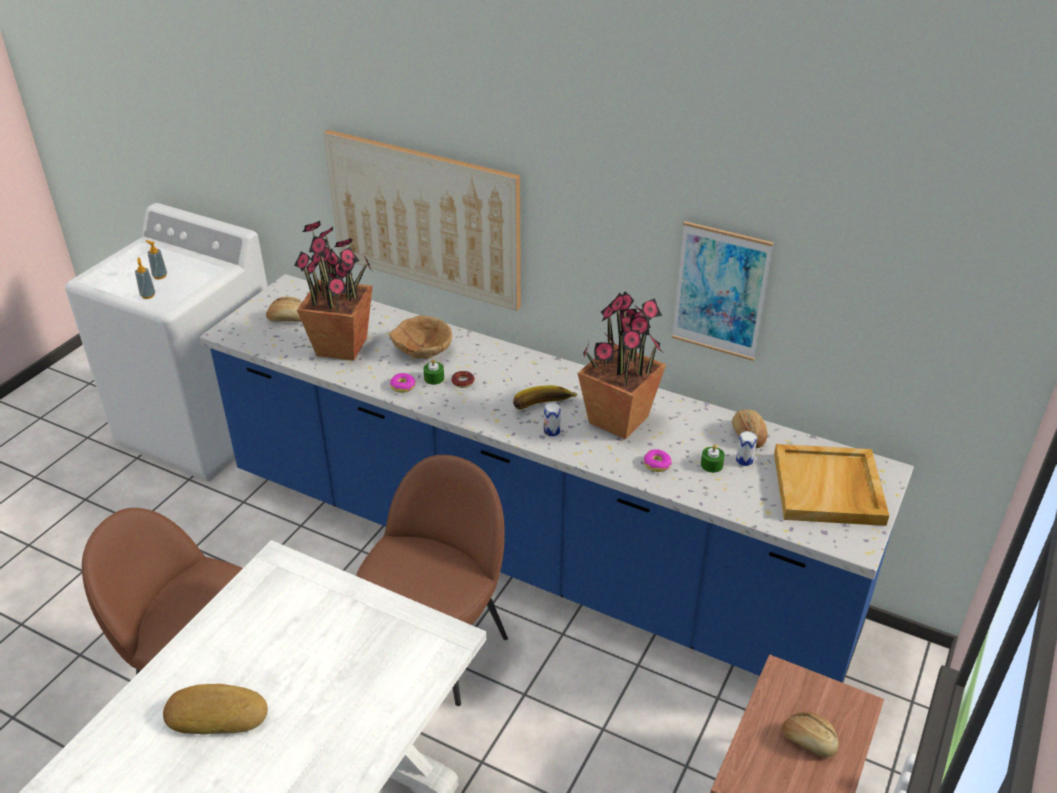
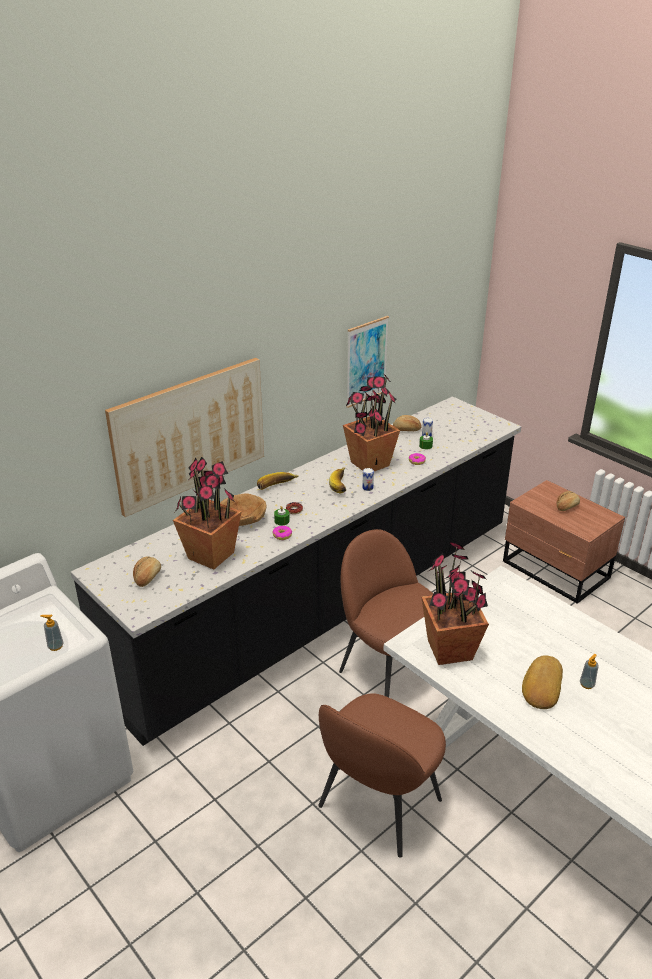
camera: 70 degrees left, 5 degrees down
soap dispenser [146,240,167,279] -> soap dispenser moved to [580,654,599,689]
blue counter [199,274,914,683] -> black counter [71,396,521,746]
beige tray [774,444,889,526] -> none
none -> banana [257,472,299,490]
none -> potted plant [421,541,489,665]

